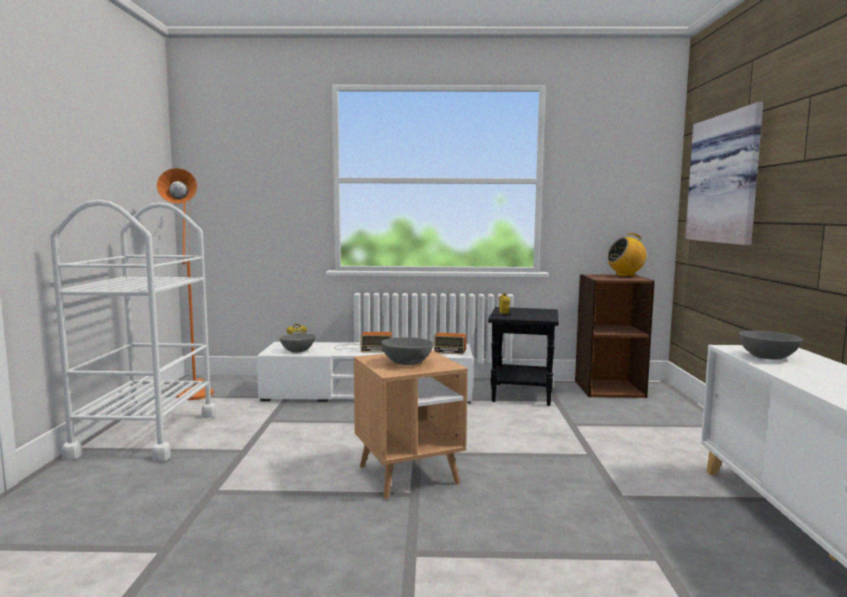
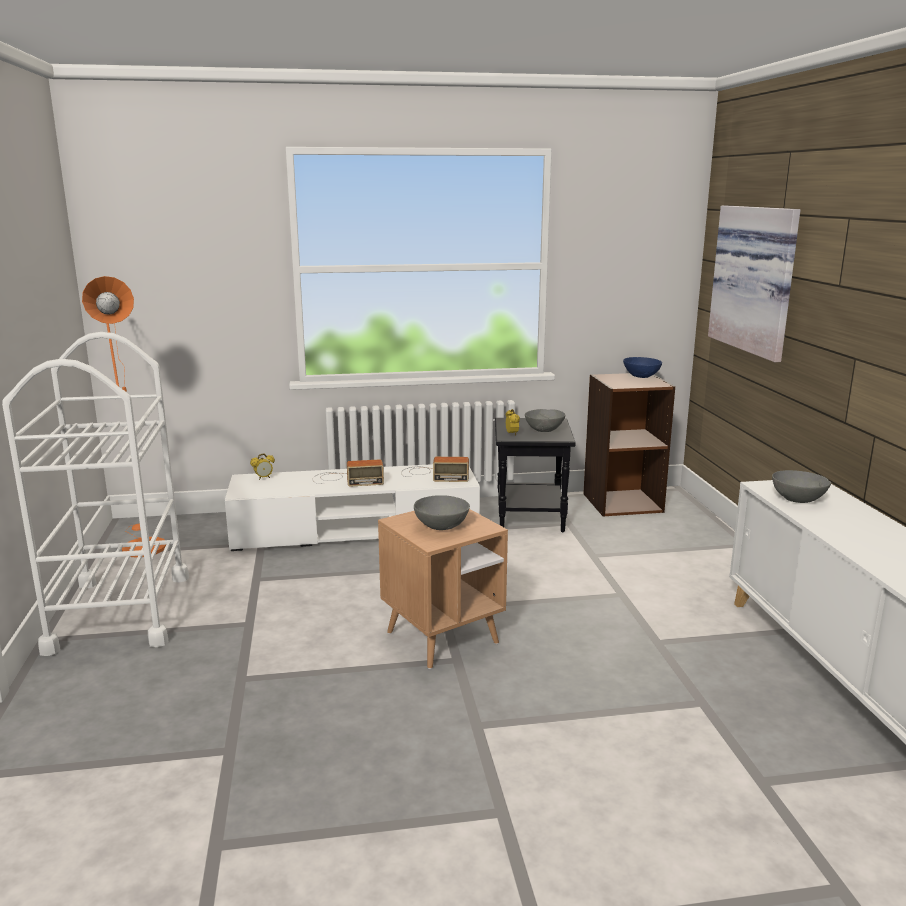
camera: 10 degrees left, 10 degrees up
grey bowl [280,334,316,352] -> grey bowl moved to [525,409,565,432]
radio [607,233,646,277] -> blue bowl [623,357,662,378]

